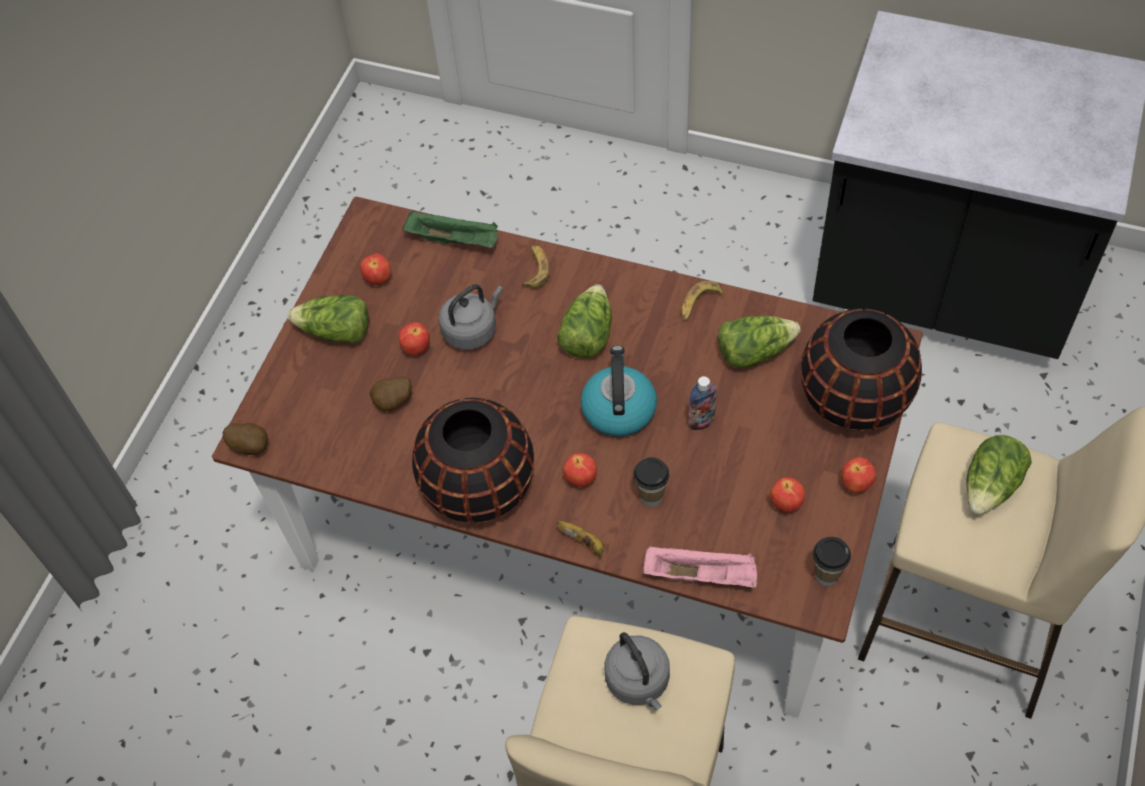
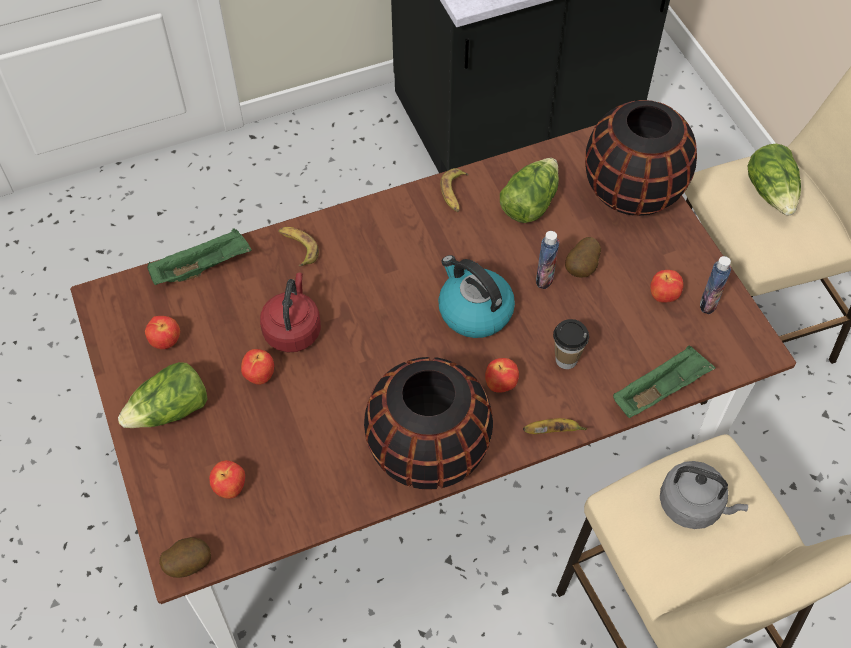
camera: 45 degrees left, 0 degrees up
potato [370,377,412,411] -> potato moved to [565,237,601,278]
grey kettle [439,284,503,350] -> red kettle [260,273,321,352]
lettuce [557,284,612,359] -> none
pink tray [643,546,757,588] -> green tray [613,345,716,418]
cup [813,537,851,586] -> none
apple [841,457,876,493] -> apple moved to [209,460,245,499]
none -> bottle [700,256,731,314]

